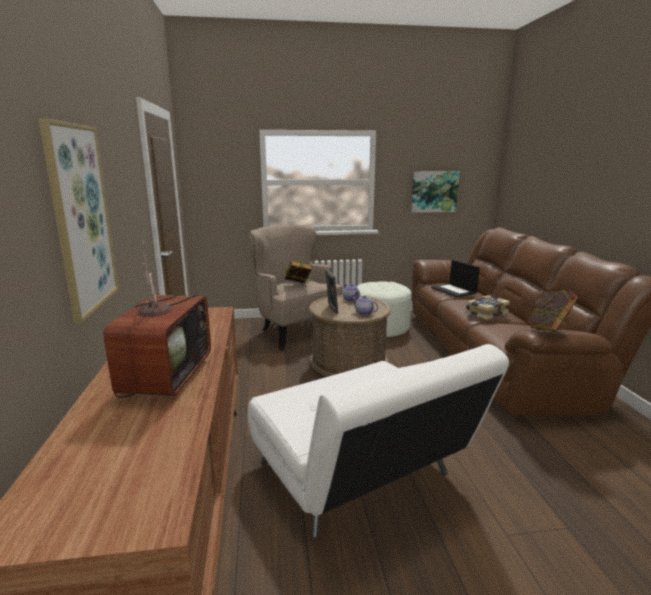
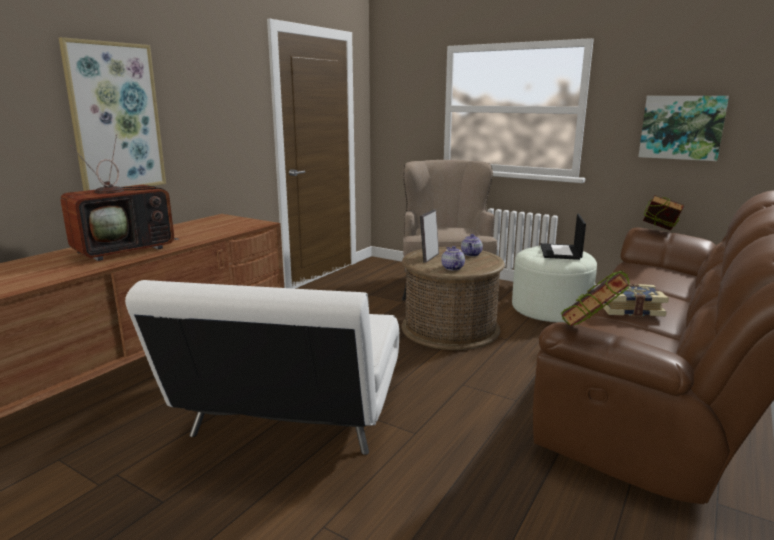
camera: 40 degrees right, 0 degrees up
book [285,260,312,283] -> book moved to [643,195,684,231]
laptop [431,260,480,297] -> laptop moved to [540,214,586,260]

